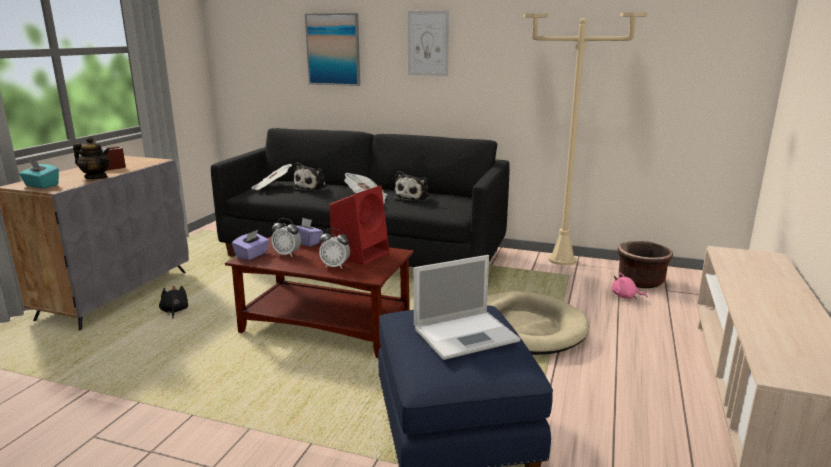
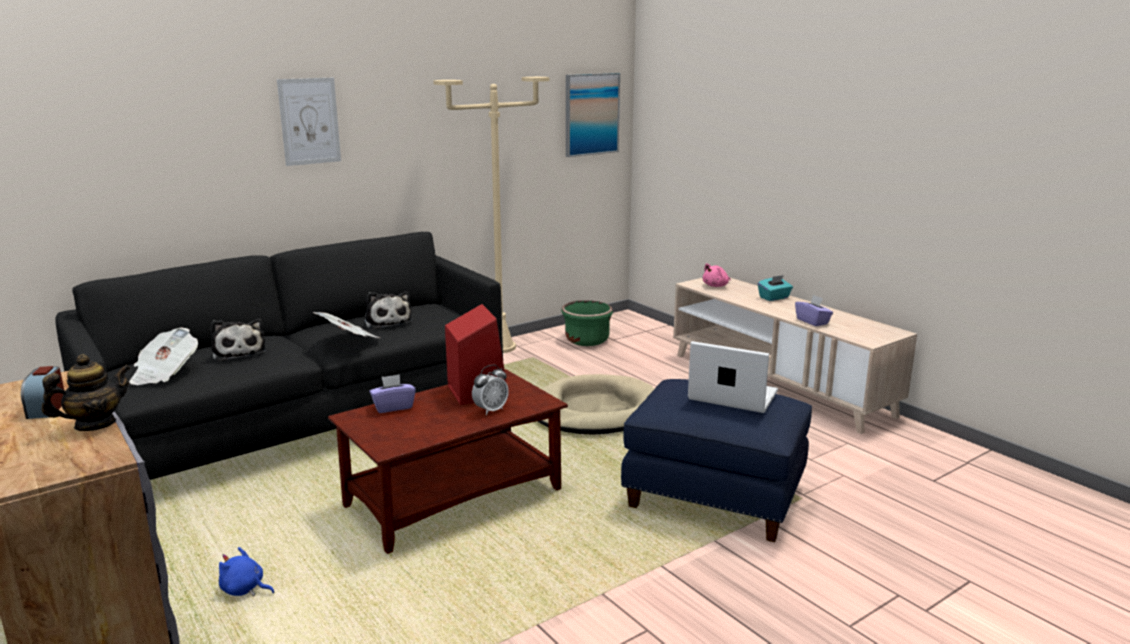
camera: 55 degrees left, 0 degrees up
turquoise tissue box [19,160,59,188] -> turquoise tissue box moved to [758,275,793,301]
black plush toy [159,286,188,318] -> blue plush toy [219,547,274,596]
purple tissue box [232,230,270,260] -> purple tissue box moved to [795,295,833,326]
alarm clock [271,218,301,257] -> none
picture [305,13,360,86] -> picture moved to [566,73,620,157]
laptop [414,255,521,360] -> laptop turned 75 degrees counterclockwise [688,341,778,413]
pink plush toy [612,273,648,299] -> pink plush toy moved to [703,263,731,287]
brown planter [618,241,673,288] -> green planter [561,300,613,346]

